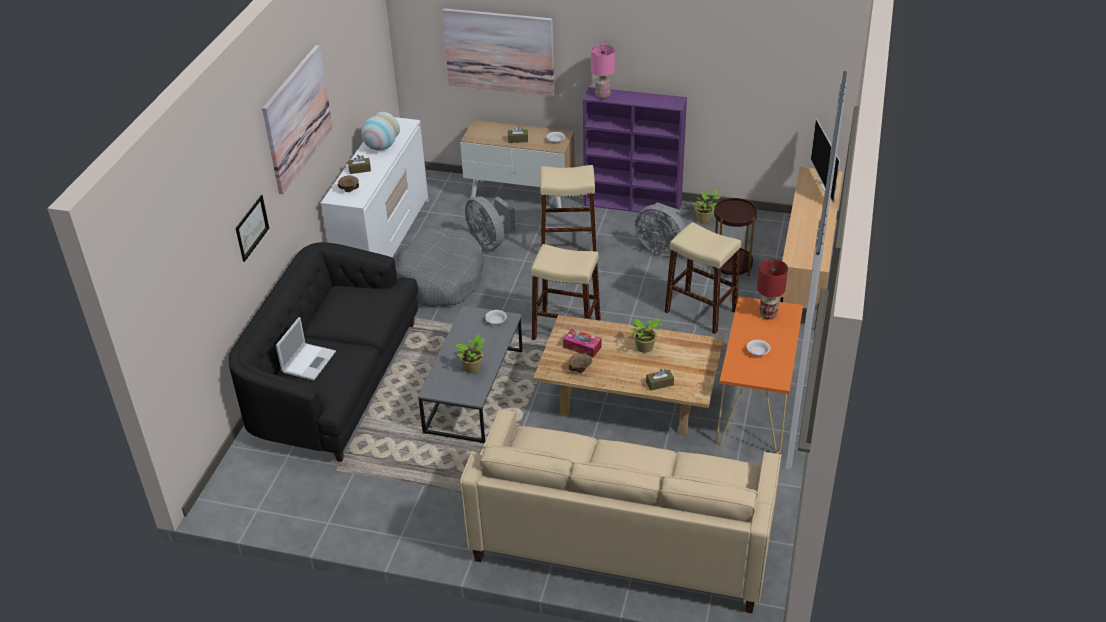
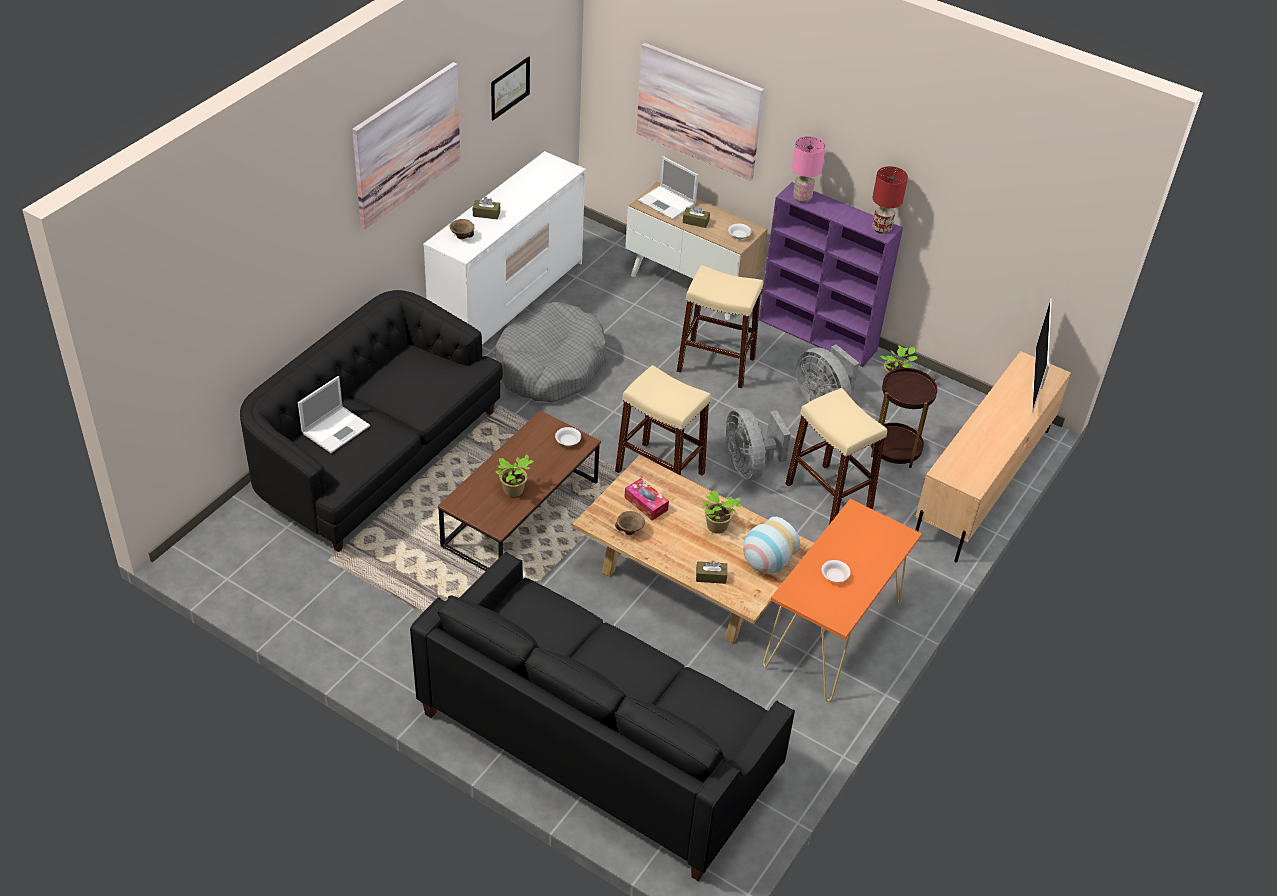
camera: 15 degrees right, 5 degrees up
picture [236,195,269,262] -> picture moved to [491,56,530,120]
vase [361,112,400,151] -> vase moved to [743,517,800,573]
grey coffee table [418,306,523,443] -> brown coffee table [438,411,601,571]
beige sofa [460,409,782,613] -> black sofa [410,552,795,881]
grey fan [465,196,516,249] -> grey fan moved to [725,408,791,480]
red table lamp [757,259,788,319] -> red table lamp moved to [872,166,908,234]
none -> laptop [638,156,698,220]

